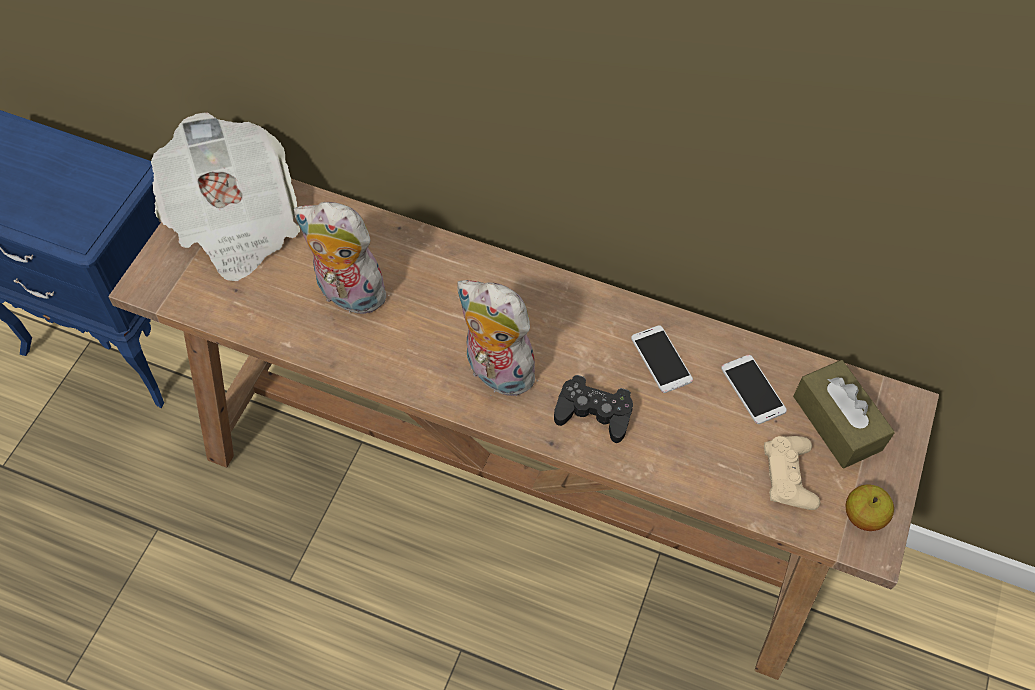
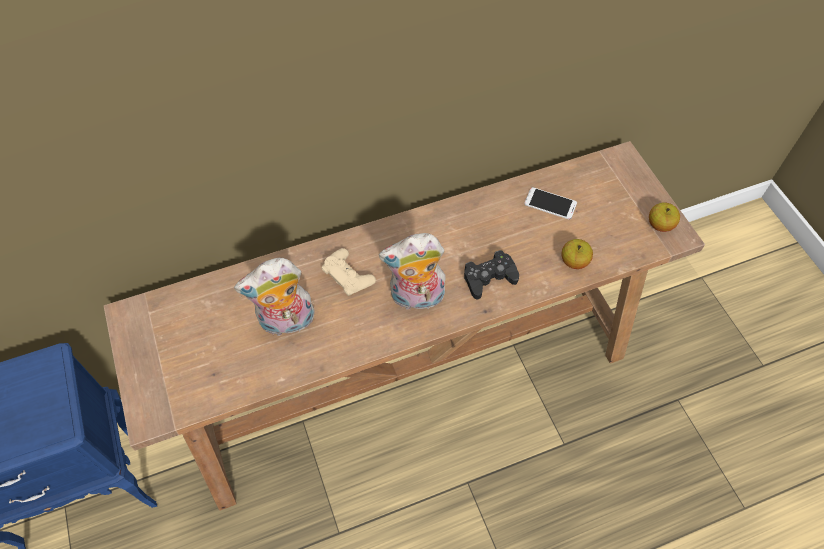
camera: 40 degrees left, 0 degrees up
newspaper [151,112,300,281] -> none
phone [631,325,693,393] -> none
beige game controller [764,436,820,510] -> beige game controller moved to [321,248,376,296]
brown tissue box [793,360,895,468] -> none
none -> apple [561,239,593,269]

